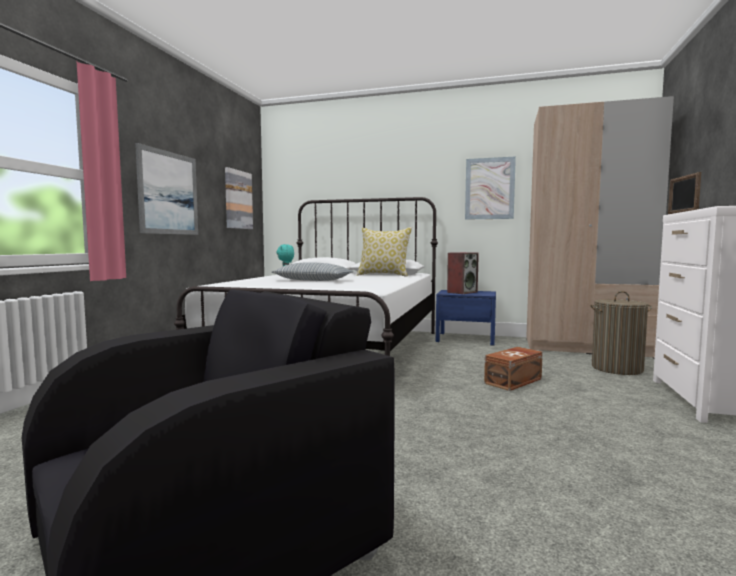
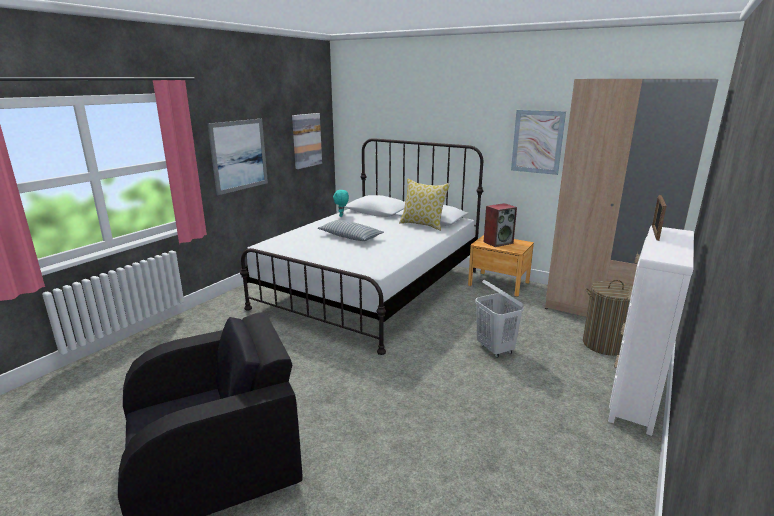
camera: 15 degrees right, 15 degrees up
blue nightstand [436,290,496,345] -> brown nightstand [468,235,534,297]
brown storage box [484,347,543,391] -> white laundry basket [475,280,524,358]

